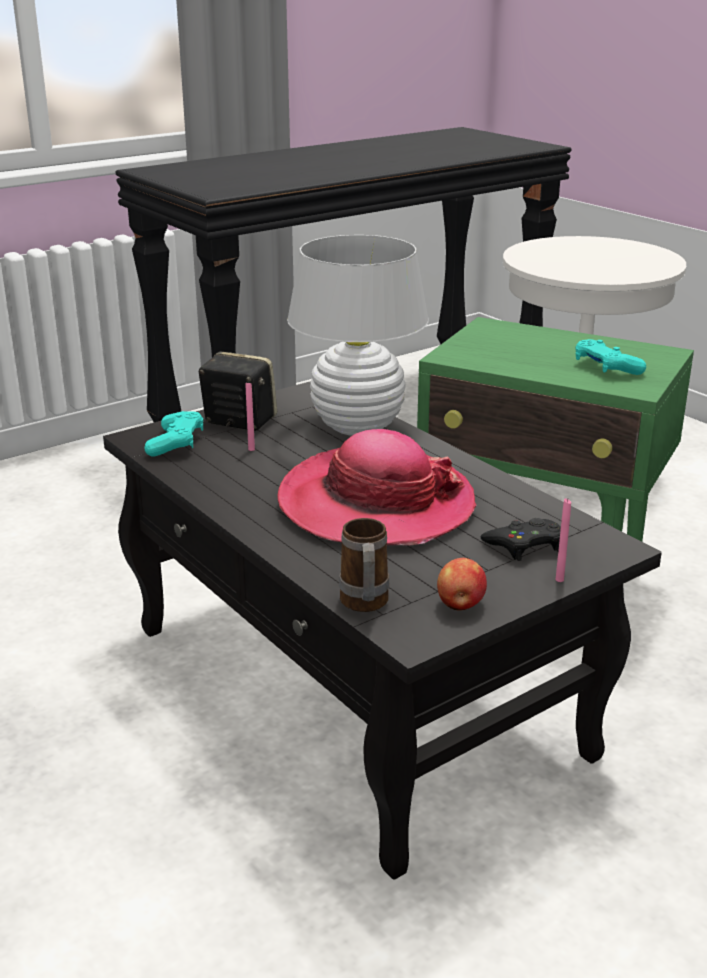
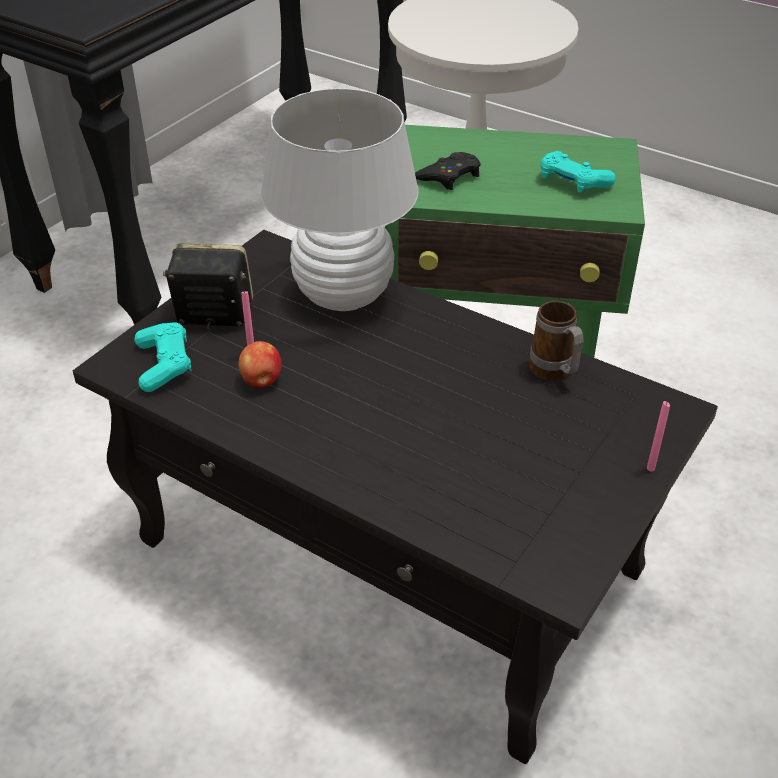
camera: 20 degrees left, 15 degrees up
hat [277,429,477,545] -> none
mug [339,518,389,612] -> mug moved to [529,301,584,381]
apple [437,558,487,611] -> apple moved to [238,341,282,388]
black game controller [481,518,561,561] -> black game controller moved to [415,152,481,190]

